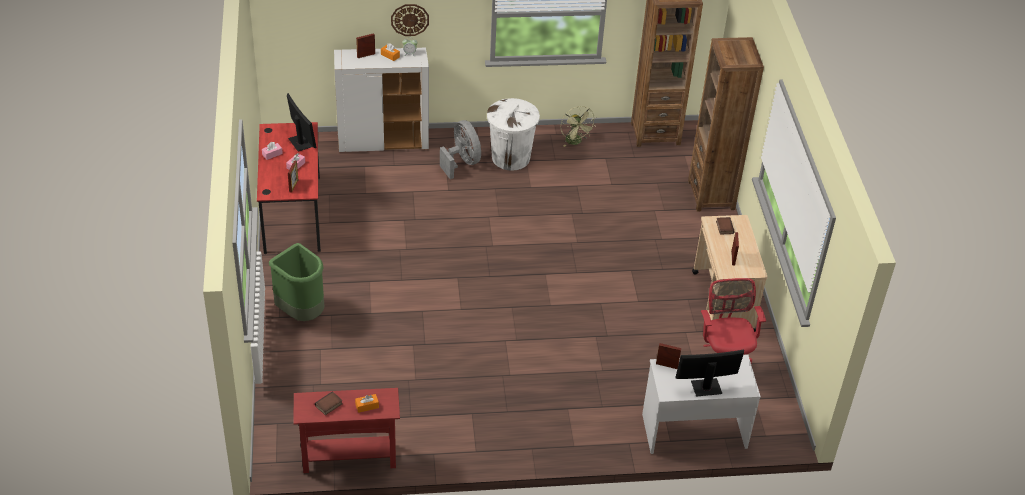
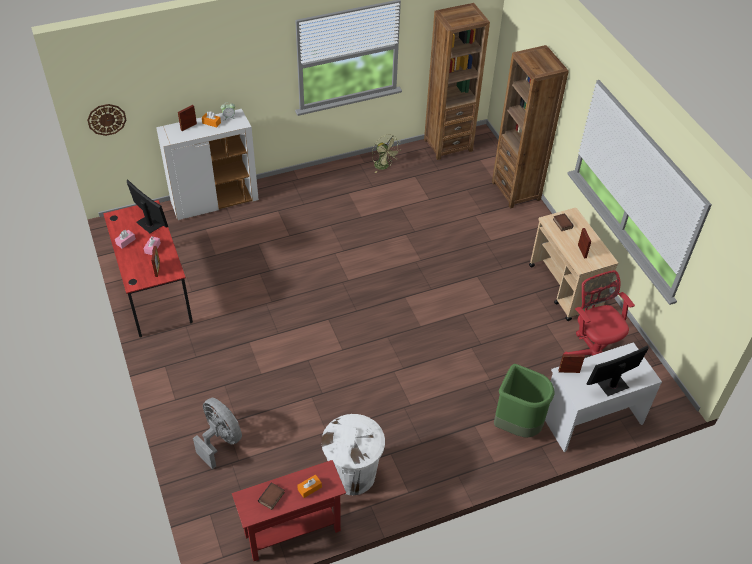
camera: 15 degrees left, 5 degrees up
green trash can [269,243,324,321] -> green trash can moved to [494,364,555,438]
wall clock [391,4,429,36] -> wall clock moved to [87,104,126,136]
grey fan [440,120,481,179] -> grey fan moved to [193,398,242,469]
white trash can [487,98,540,170] -> white trash can moved to [322,414,385,495]

